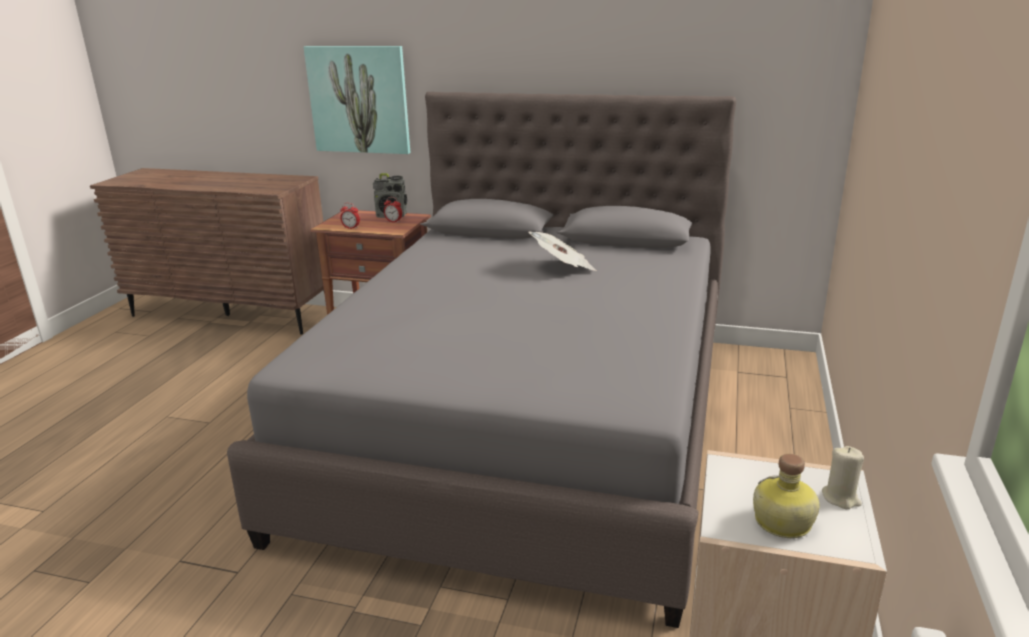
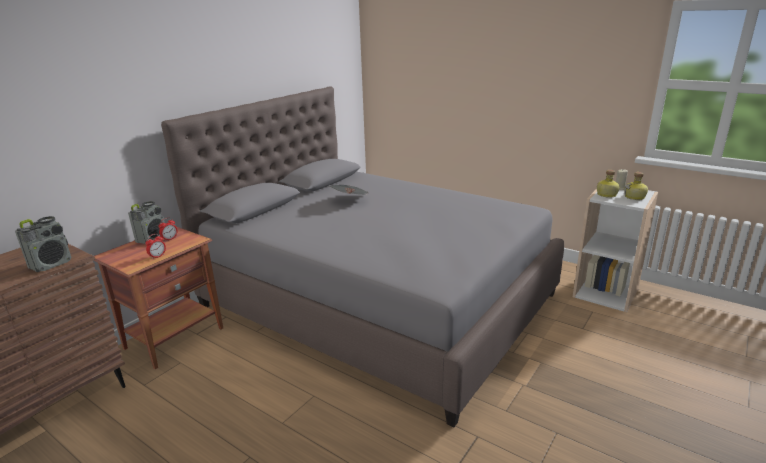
camera: 70 degrees left, 0 degrees up
picture [304,46,411,154] -> none
none -> radio [15,216,71,272]
none -> bottle [597,170,620,198]

